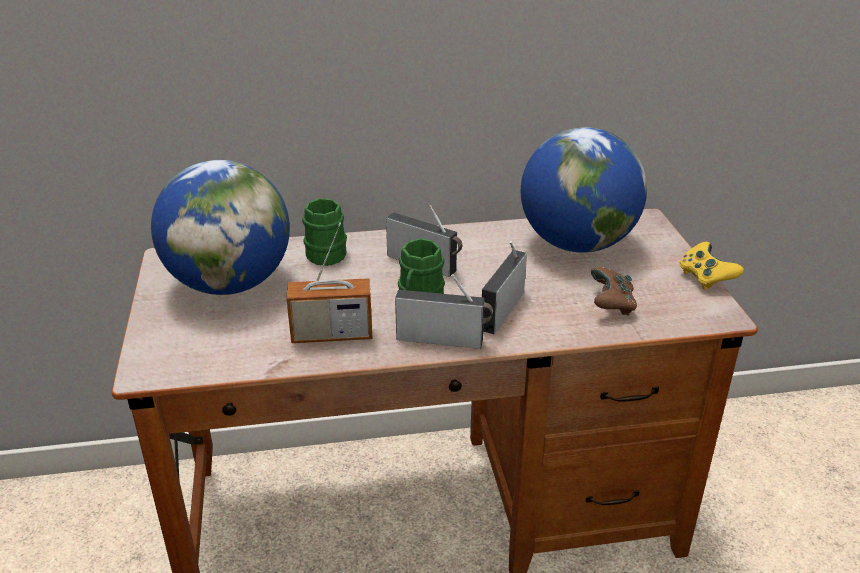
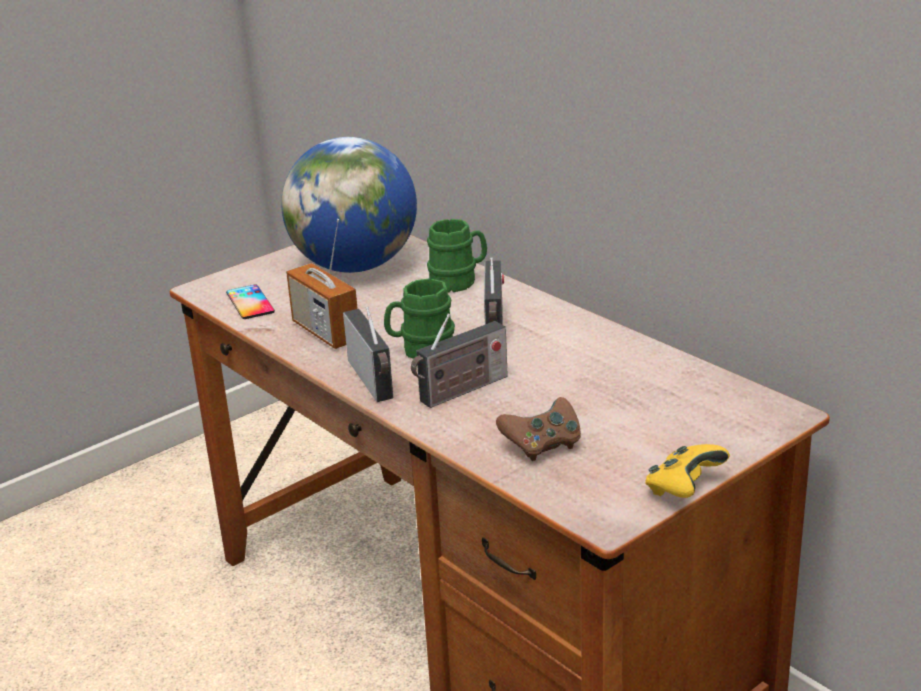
camera: 60 degrees right, 5 degrees down
radio [482,241,527,334] -> radio turned 150 degrees clockwise [411,314,508,408]
globe [521,127,647,253] -> none
none -> phone [226,284,275,319]

